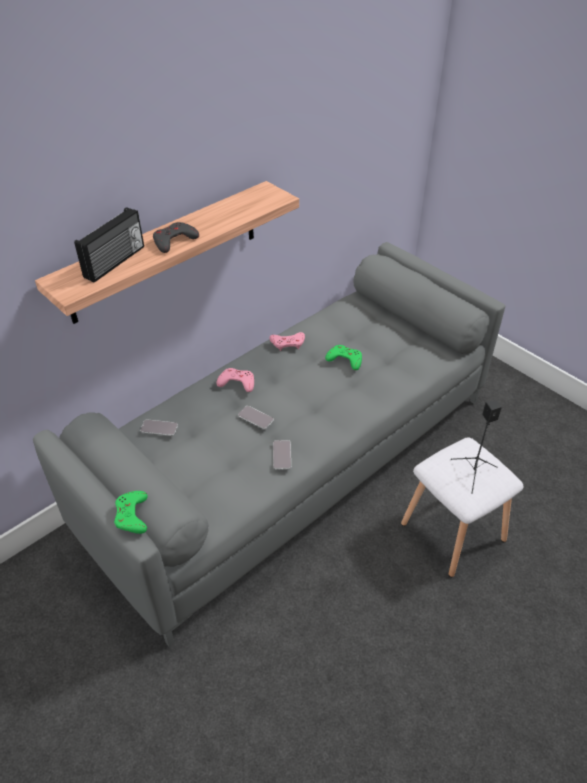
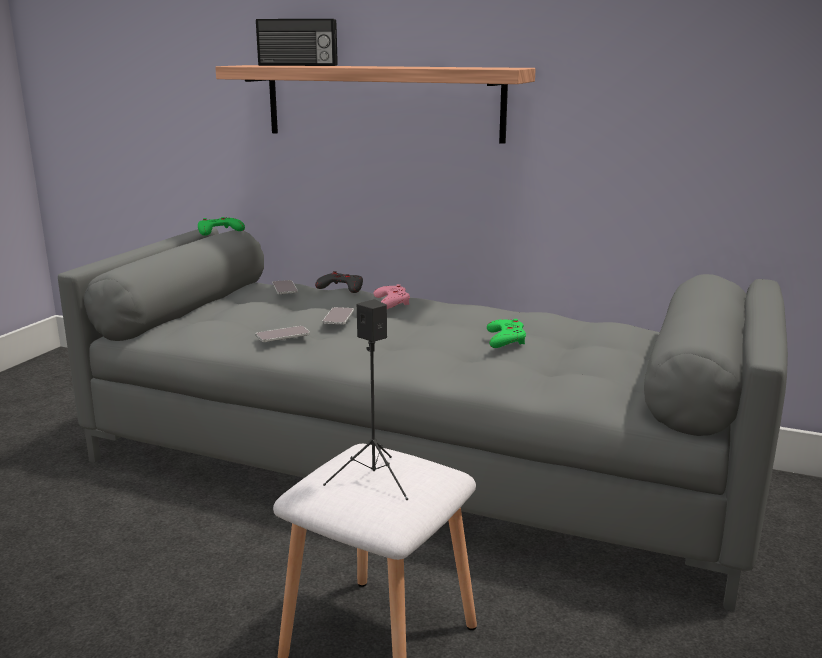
camera: 65 degrees right, 25 degrees down
green game controller [114,491,148,534] -> green game controller moved to [198,217,245,236]
grey game controller [153,222,199,253] -> grey game controller moved to [315,271,363,293]
pink game controller [269,332,305,351] -> none

